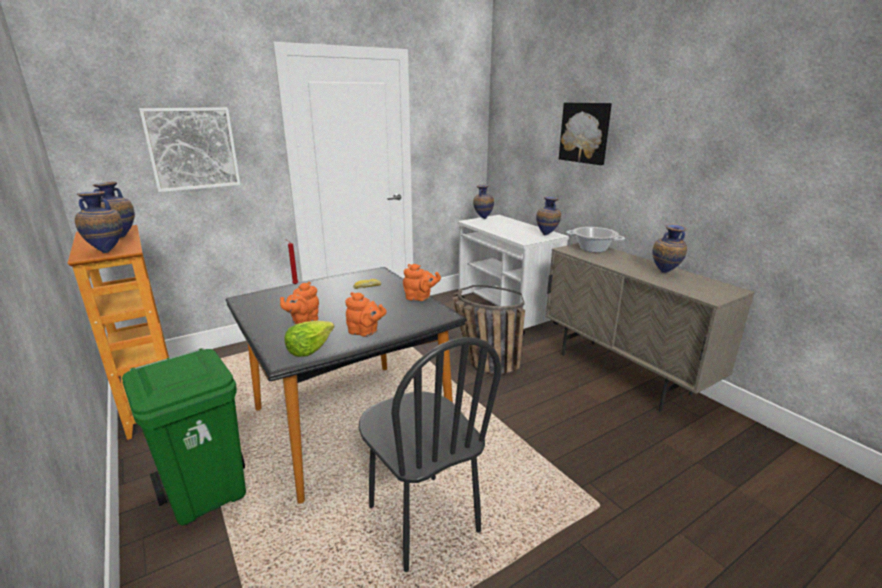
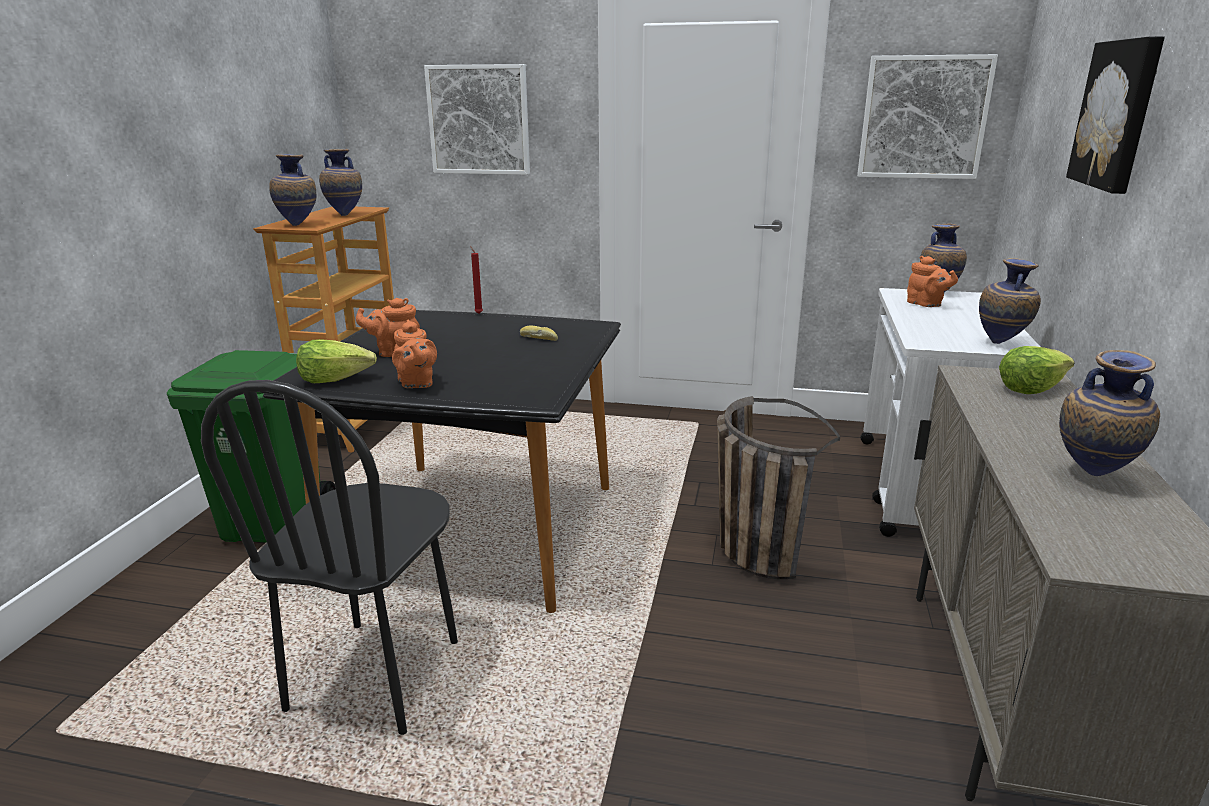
camera: 45 degrees right, 0 degrees up
orange teapot [403,264,441,301] -> orange teapot moved to [907,256,958,307]
cooking pot [566,227,625,253] -> lettuce [999,346,1075,394]
none -> picture [857,54,998,179]

